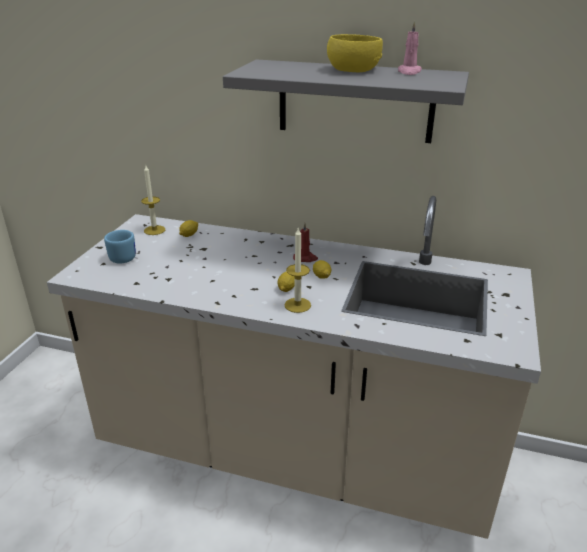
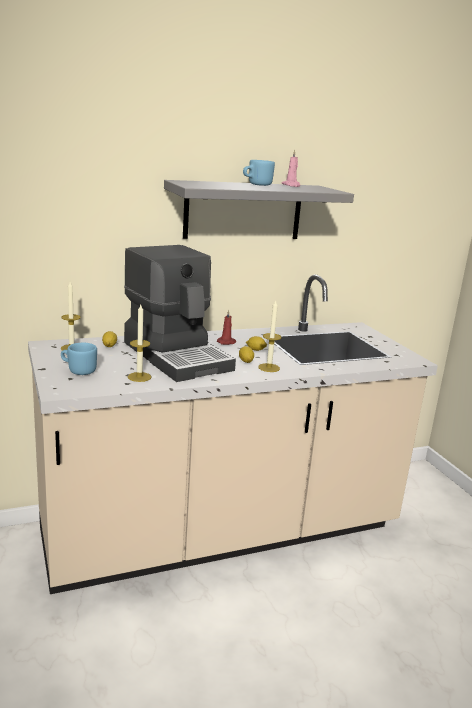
camera: 40 degrees left, 10 degrees down
yellow bowl [327,34,383,72] -> blue mug [243,160,275,186]
none -> coffee machine [124,245,236,382]
none -> candle [128,305,151,382]

